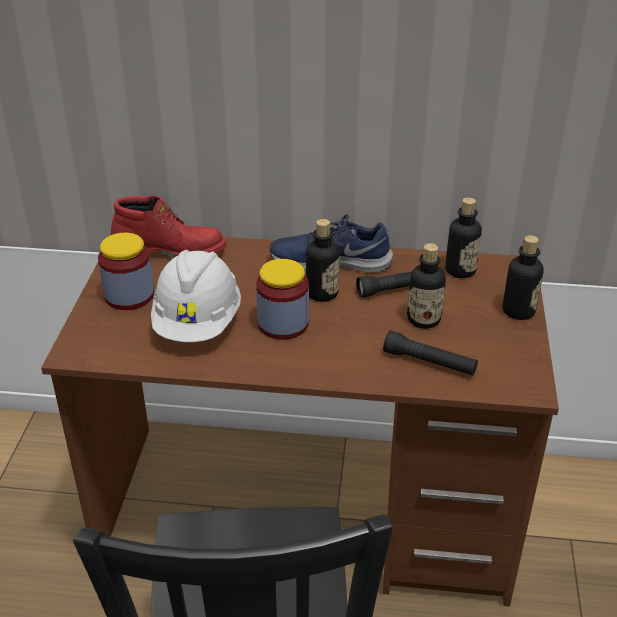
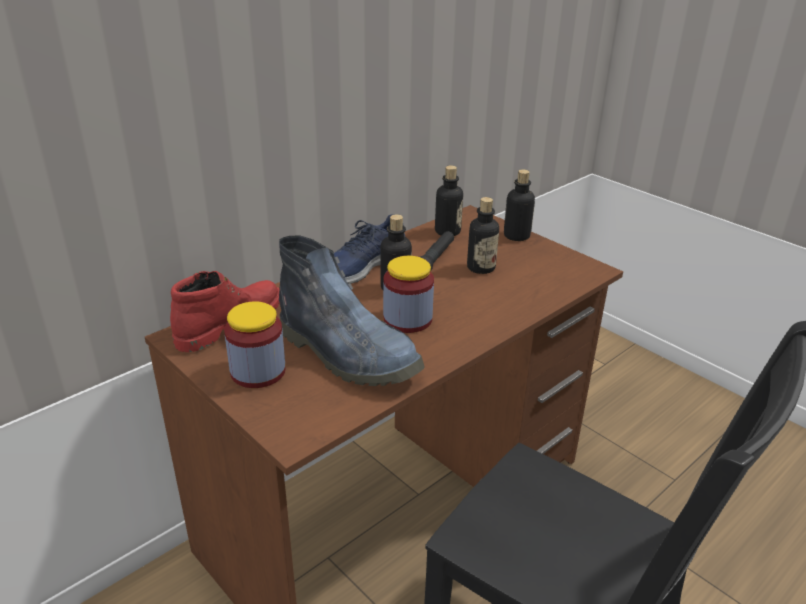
camera: 50 degrees left, 5 degrees down
white hard hat [151,250,241,342] -> boot [279,235,425,386]
black flashlight [383,330,478,376] -> none

